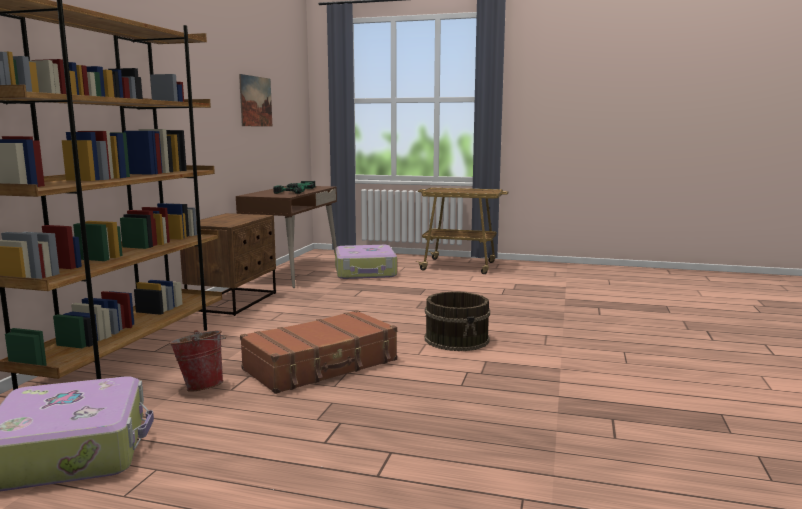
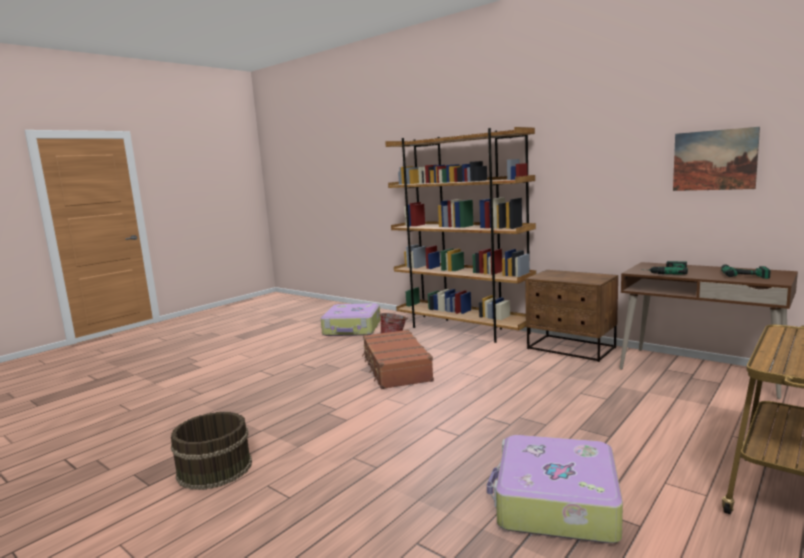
camera: 115 degrees right, 0 degrees up
suitcase [335,245,397,279] -> suitcase moved to [487,435,623,543]
brown bucket [425,292,490,351] -> brown bucket moved to [171,412,252,490]

